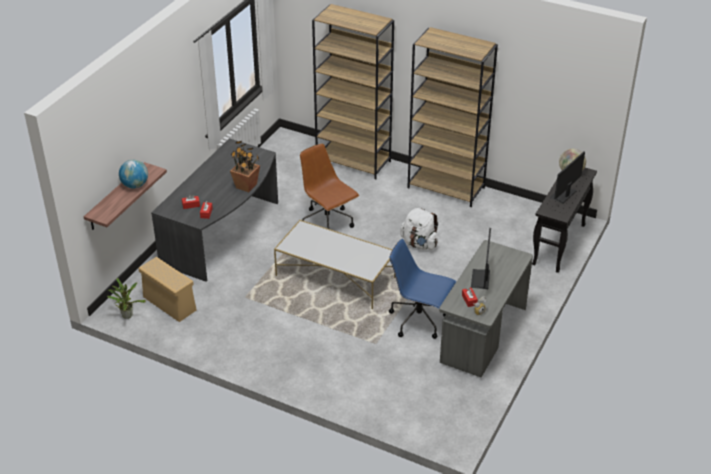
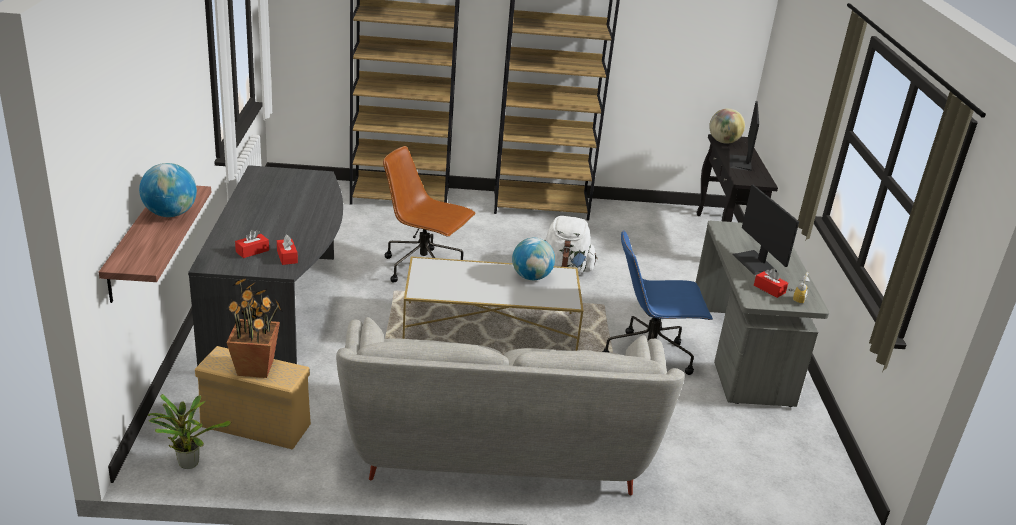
camera: 30 degrees left, 10 degrees down
potted plant [230,141,260,192] -> potted plant moved to [226,278,282,378]
none -> grey sofa [336,317,685,495]
none -> globe [512,237,555,280]

